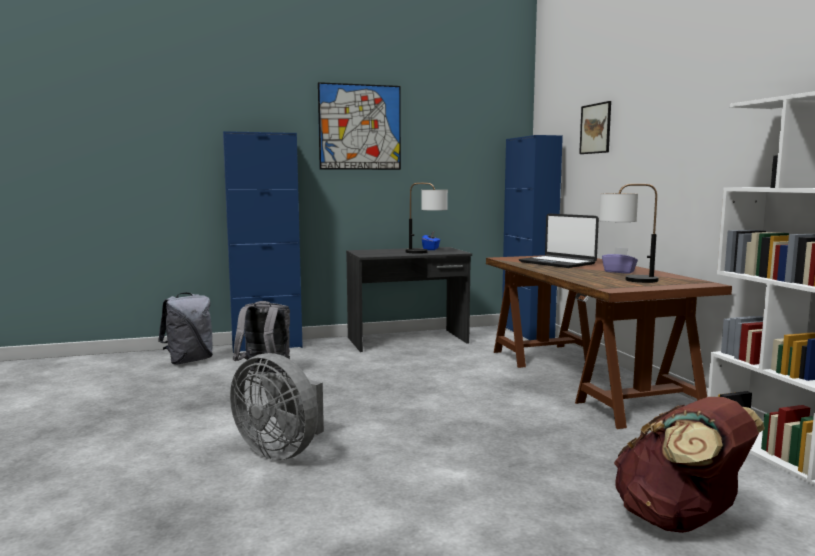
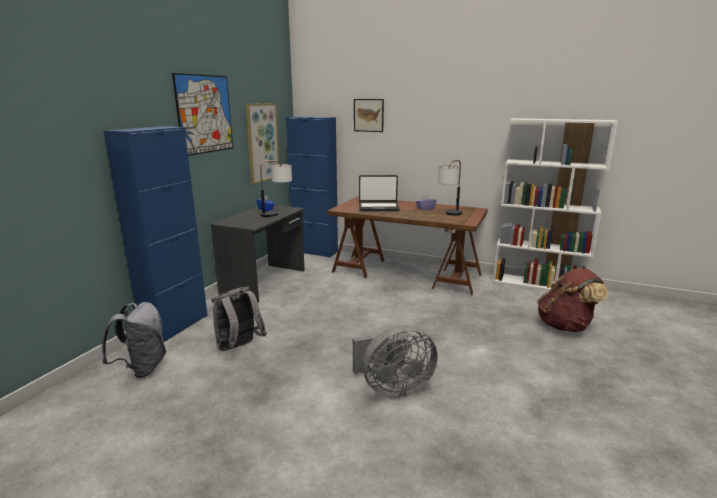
camera: 50 degrees left, 10 degrees up
none -> picture [246,103,279,184]

